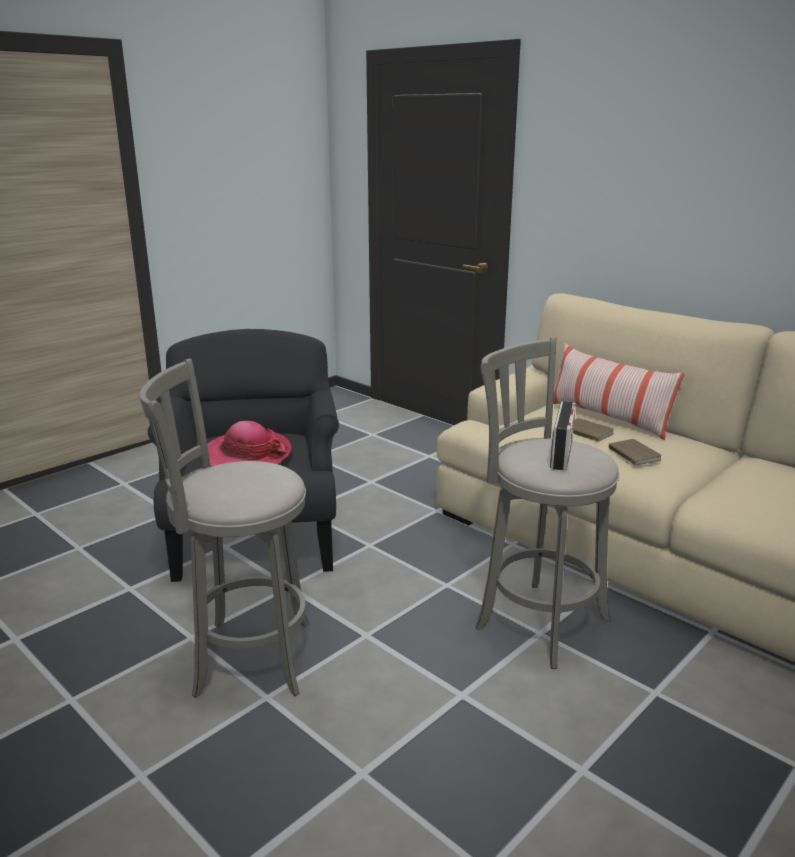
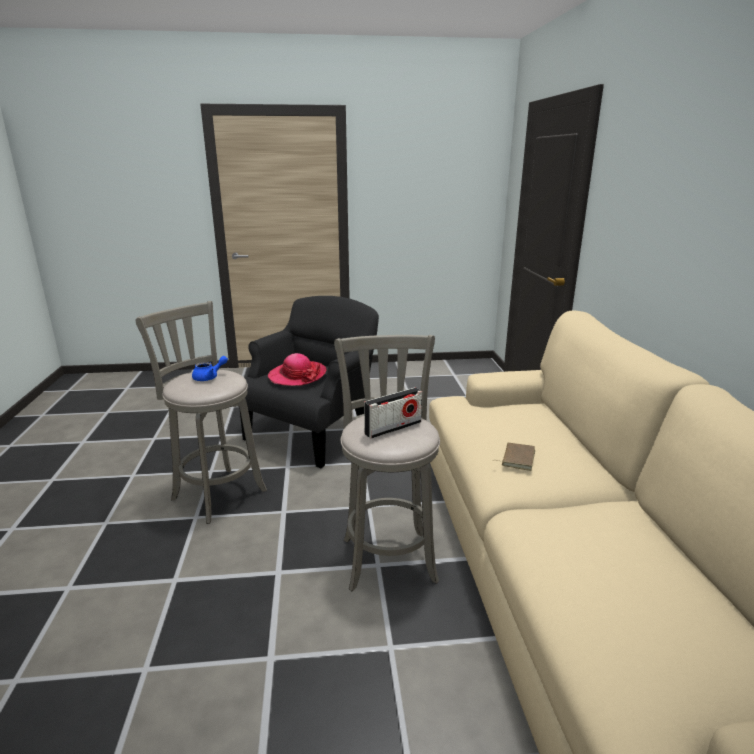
camera: 40 degrees right, 0 degrees up
pillow [553,343,685,440] -> none
brown book [573,418,614,442] -> none
none -> blue teapot [192,356,228,381]

